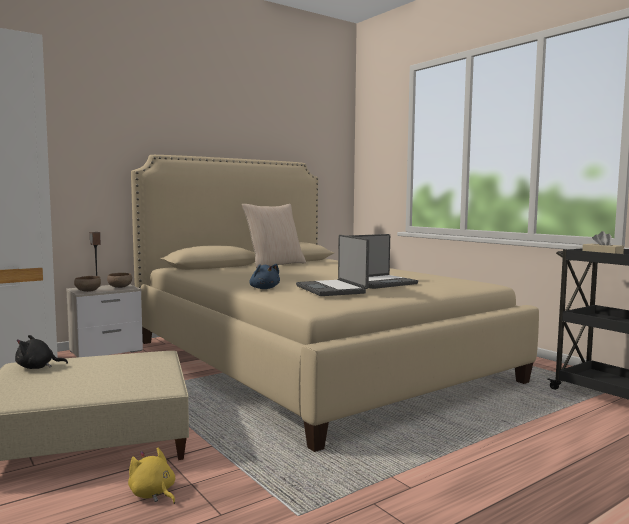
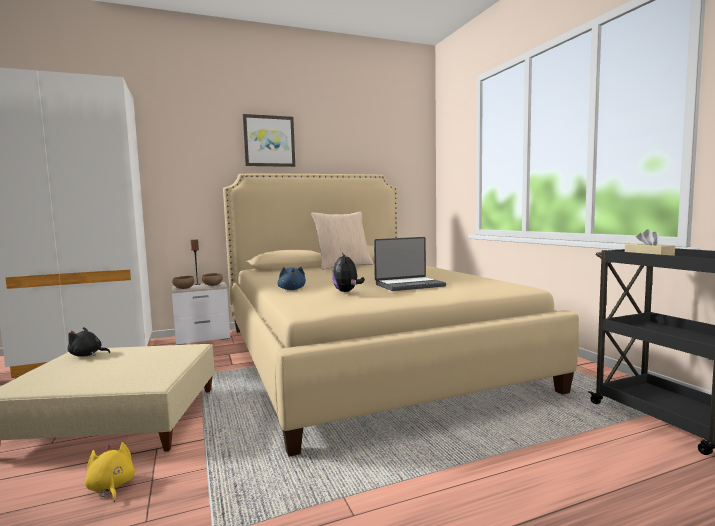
camera: 15 degrees right, 0 degrees up
laptop [296,235,369,296] -> plush toy [332,253,365,292]
none -> picture [243,114,295,167]

